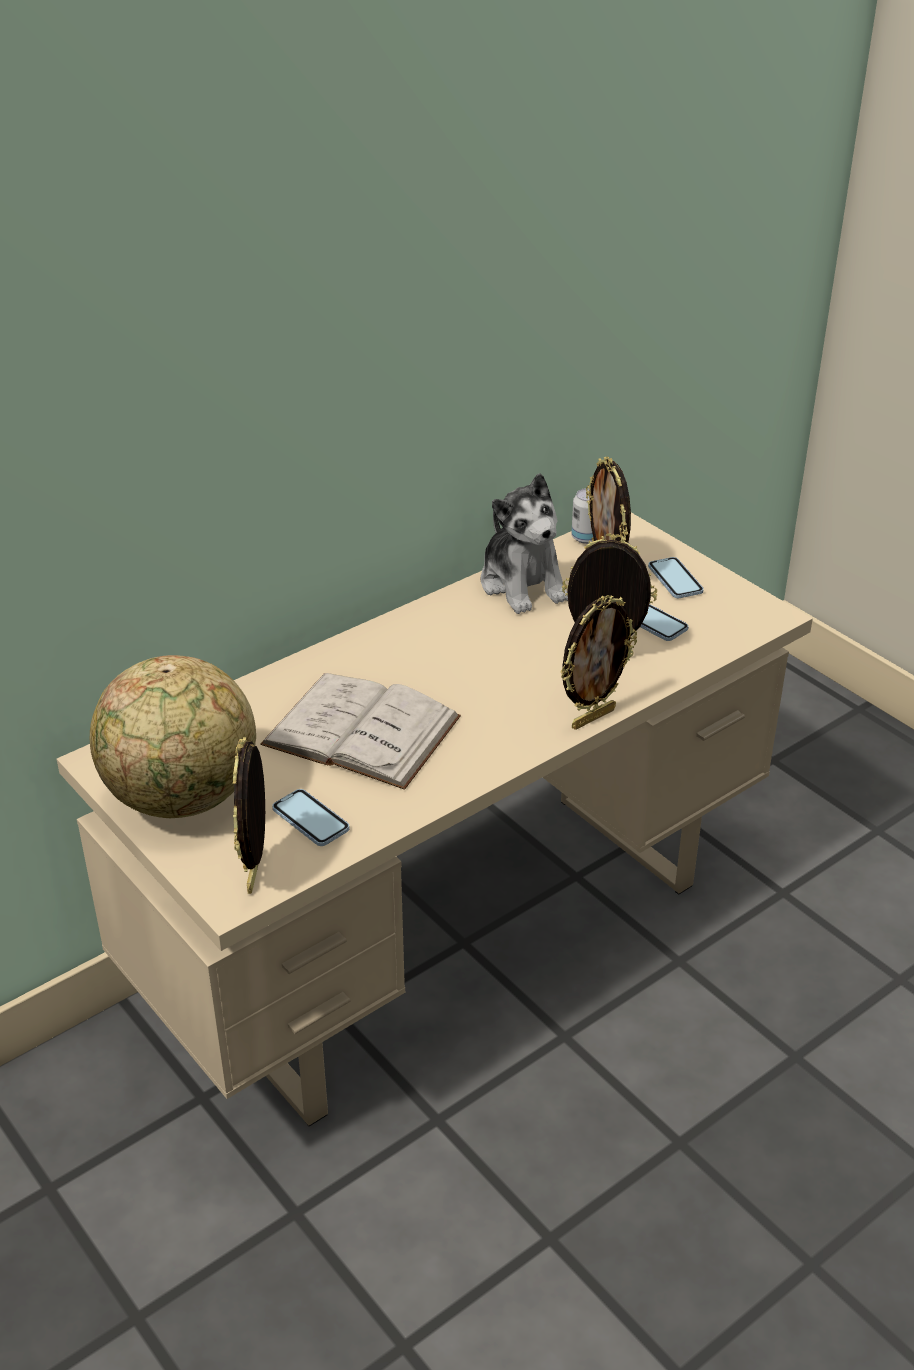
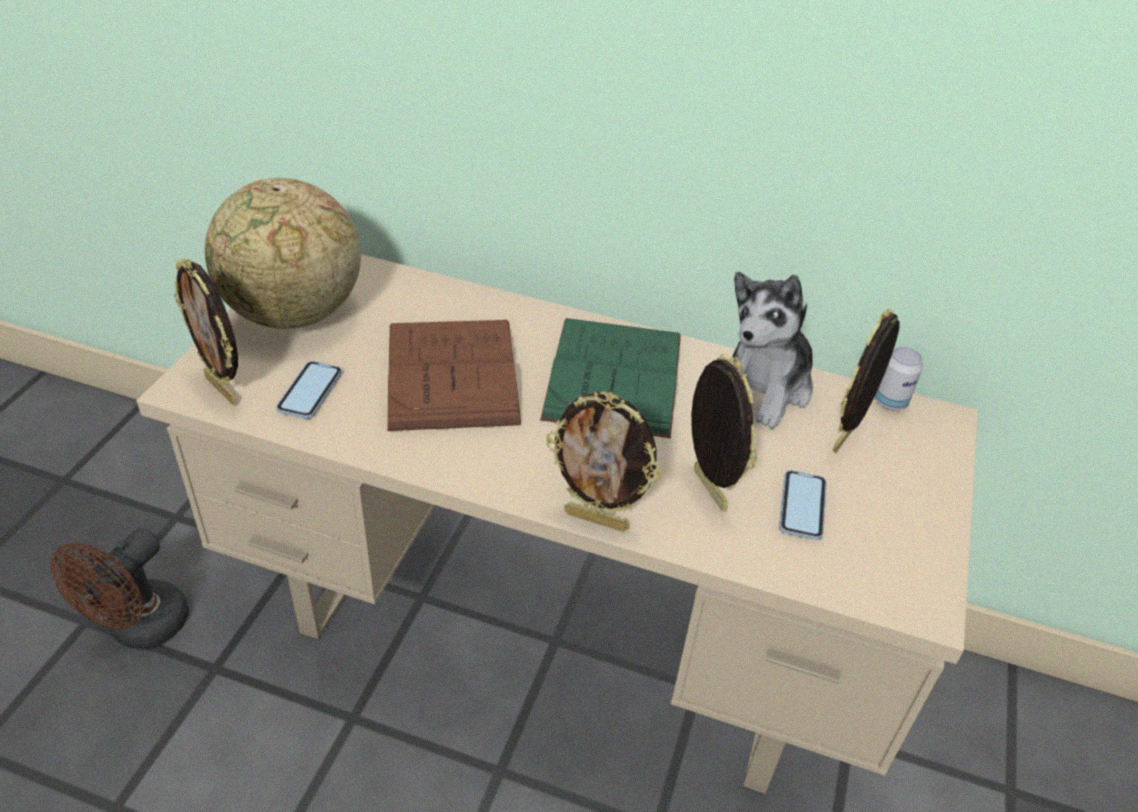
camera: 55 degrees right, 5 degrees up
picture frame [233,737,265,894] -> picture frame turned 105 degrees counterclockwise [174,258,238,405]
white book [260,673,461,790] -> brown book [387,320,521,431]
phone [648,557,704,598] -> none
none -> brown fan [50,528,189,650]
none -> green book [540,318,681,438]

